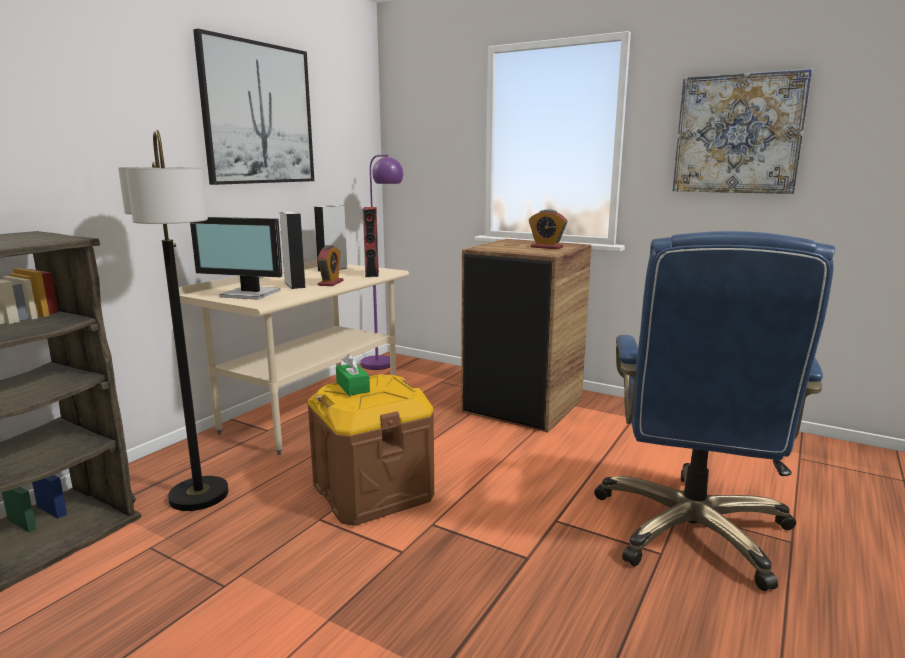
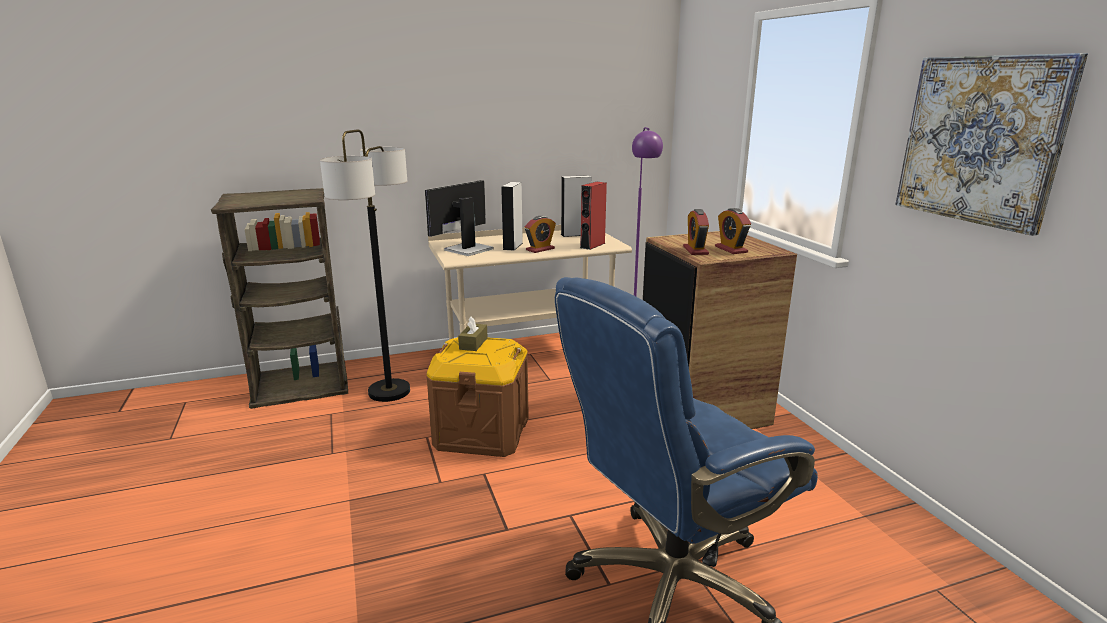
camera: 40 degrees right, 5 degrees up
monitor [190,217,282,300] -> monitor turned 75 degrees clockwise [425,180,493,256]
picture [193,29,314,185] -> none
green tissue box [336,354,370,396] -> brown tissue box [458,317,488,351]
none -> alarm clock [683,209,709,255]

